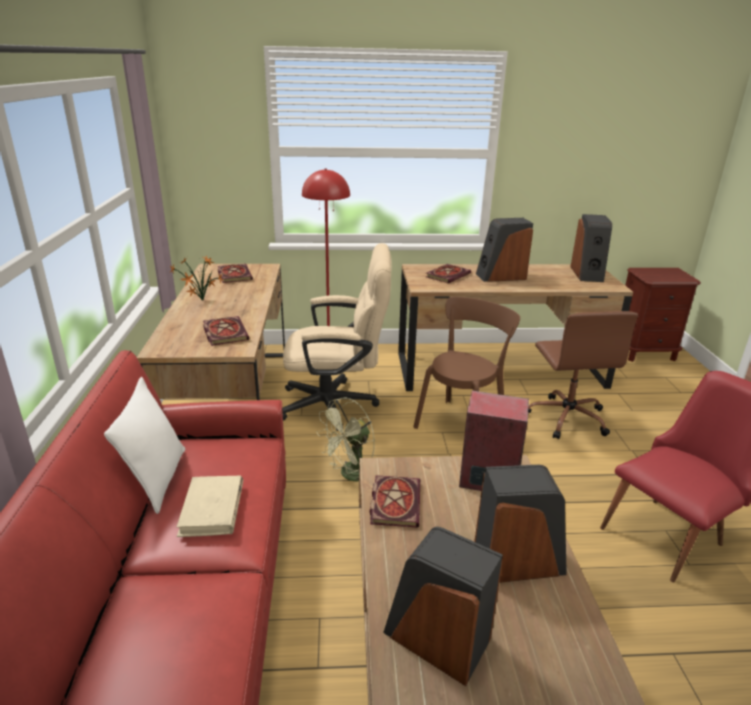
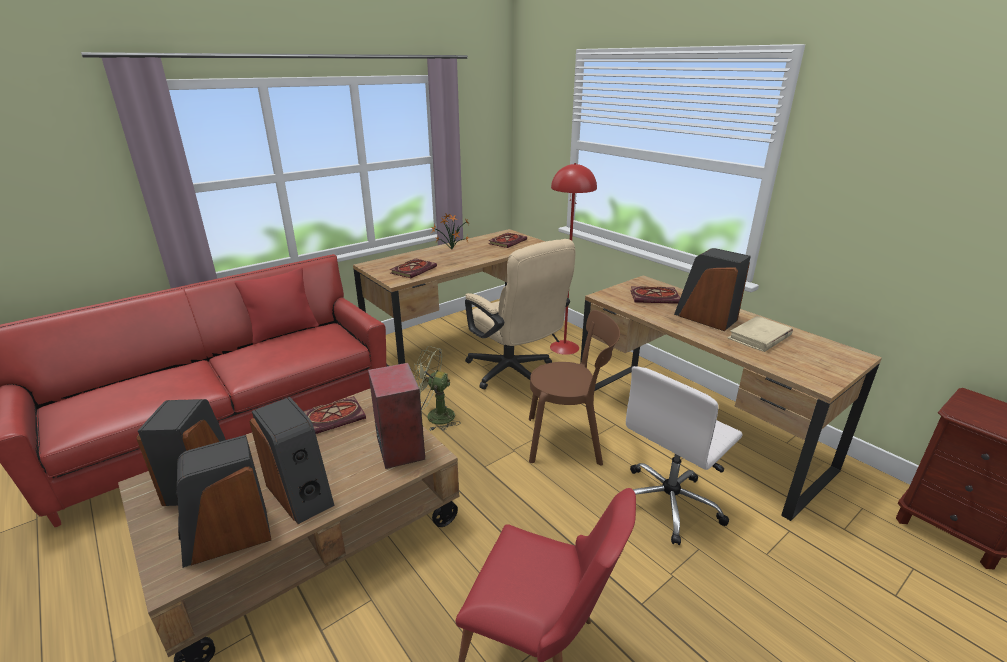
camera: 55 degrees right, 0 degrees up
white pillow [104,377,185,514] -> red pillow [235,267,319,345]
beige book [177,476,243,537] -> beige book moved to [728,316,793,352]
brown office chair [528,311,638,439] -> white office chair [626,366,743,545]
speaker [570,214,612,282] -> speaker moved to [176,435,271,568]

